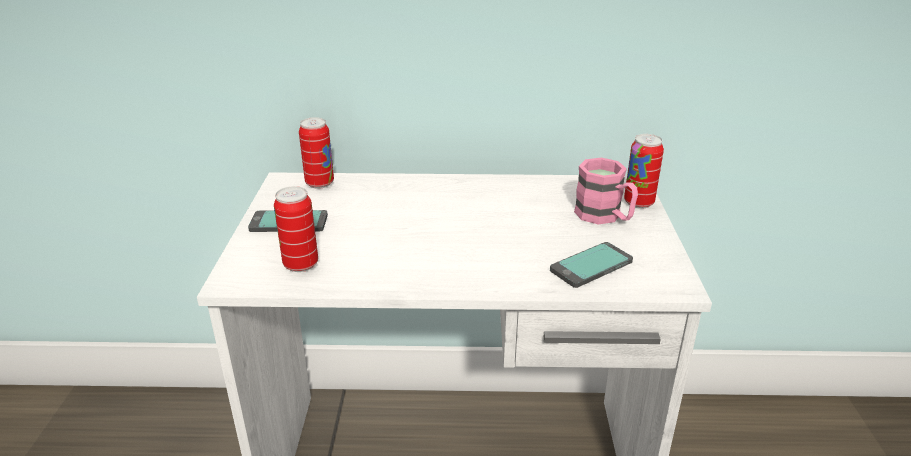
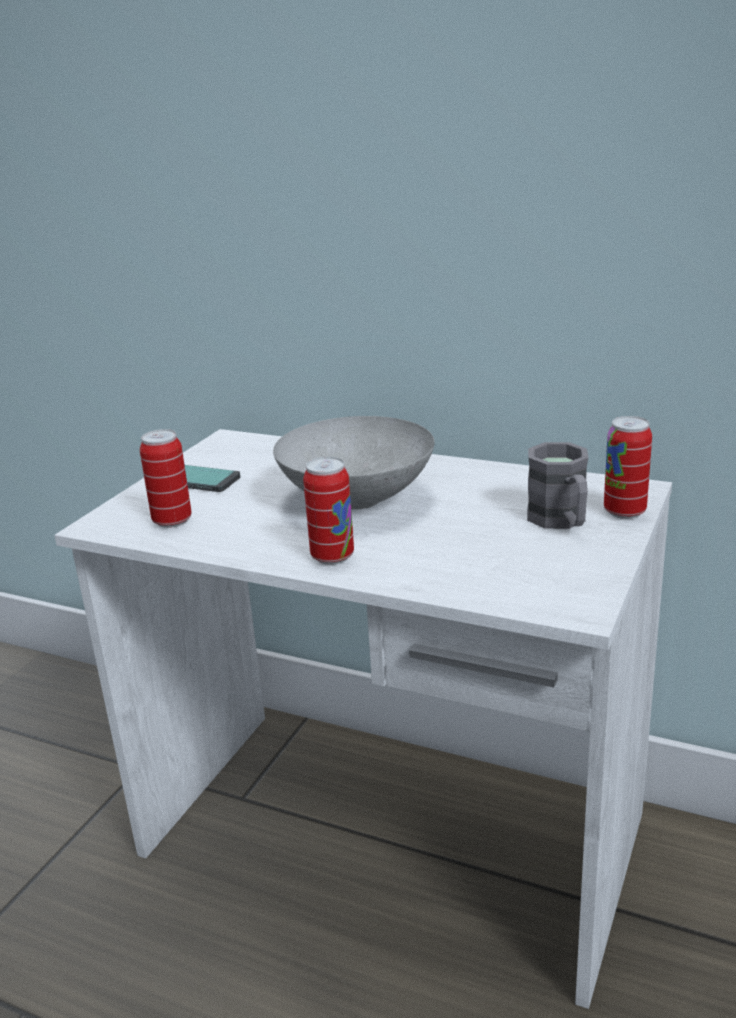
camera: 25 degrees right, 5 degrees down
can [299,117,334,189] -> can moved to [303,457,354,565]
phone [550,242,633,288] -> none
pink mug [574,158,638,225] -> grey mug [527,442,588,529]
none -> grey bowl [273,416,435,510]

